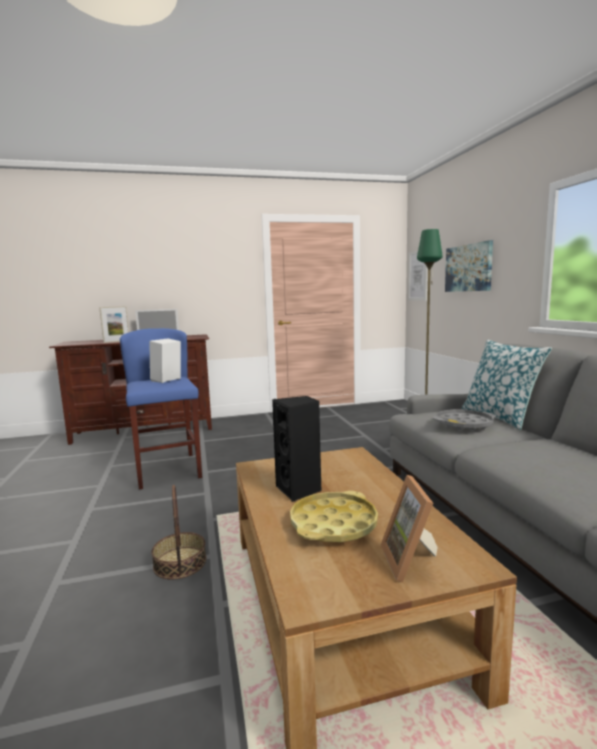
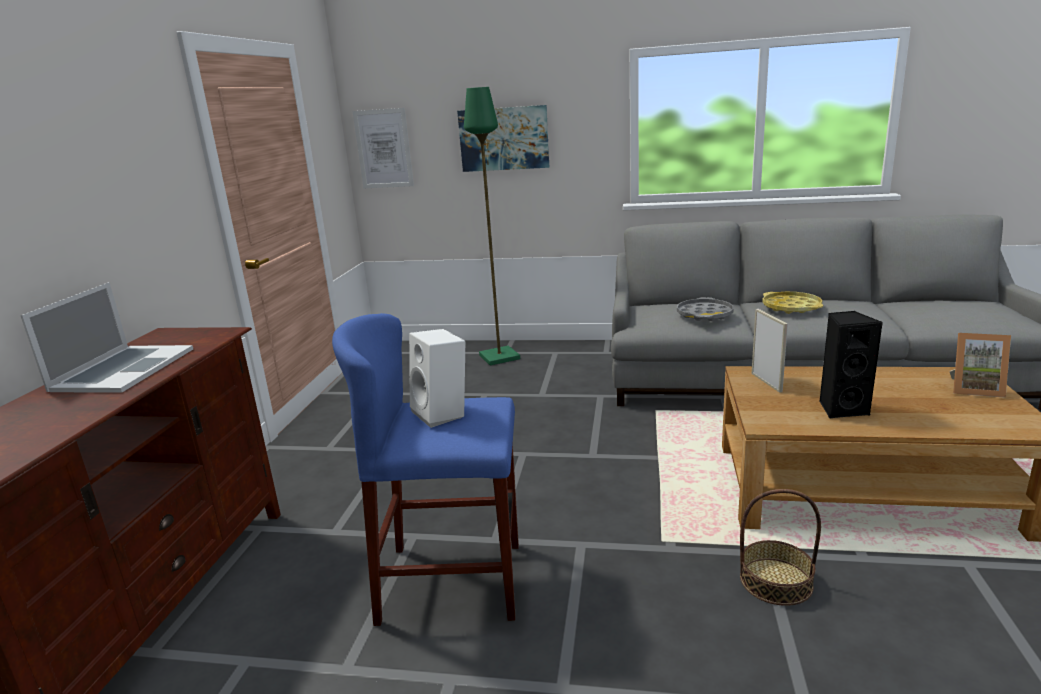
camera: 65 degrees left, 10 degrees up
picture frame [99,306,129,343] -> picture frame moved to [752,309,788,393]
yellow tray [290,491,378,542] -> yellow tray moved to [762,292,823,314]
pillow [462,339,552,430] -> none

